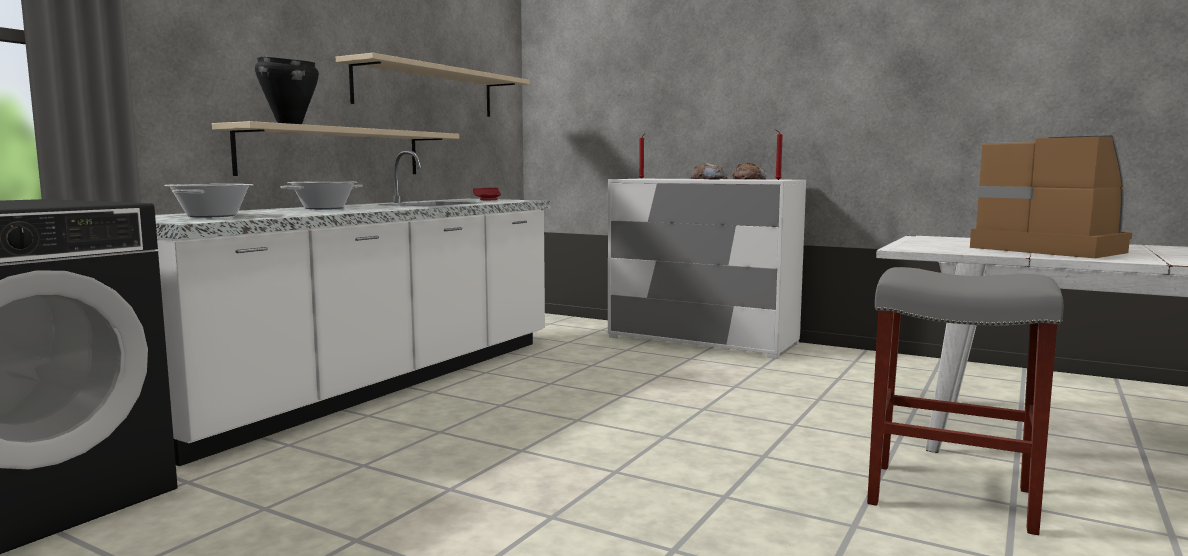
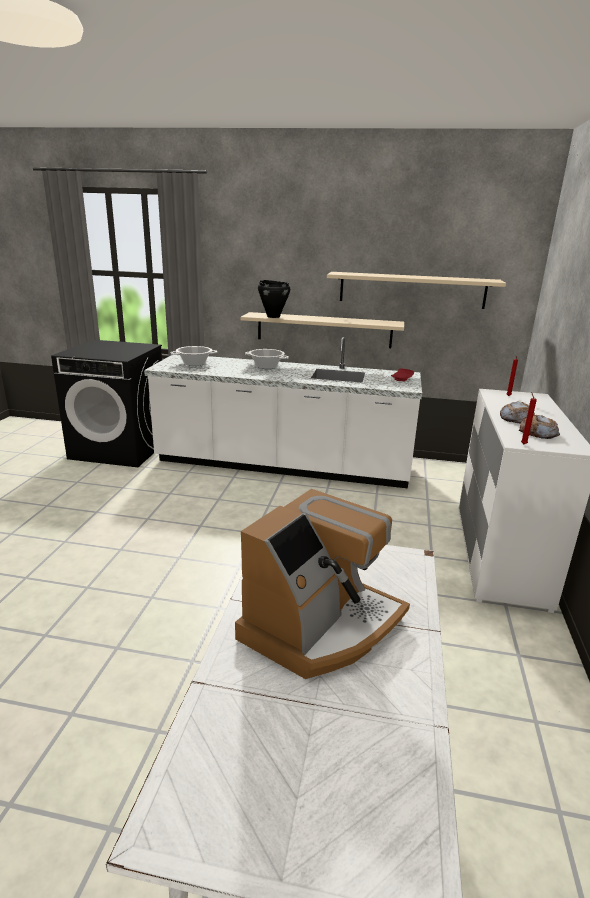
camera: 70 degrees right, 15 degrees up
grey stool [867,267,1063,535] -> none

